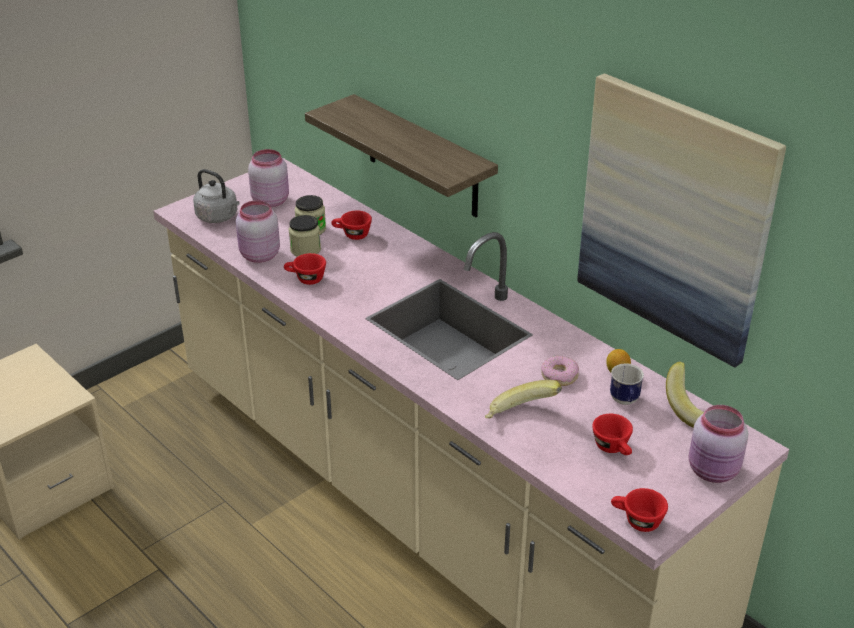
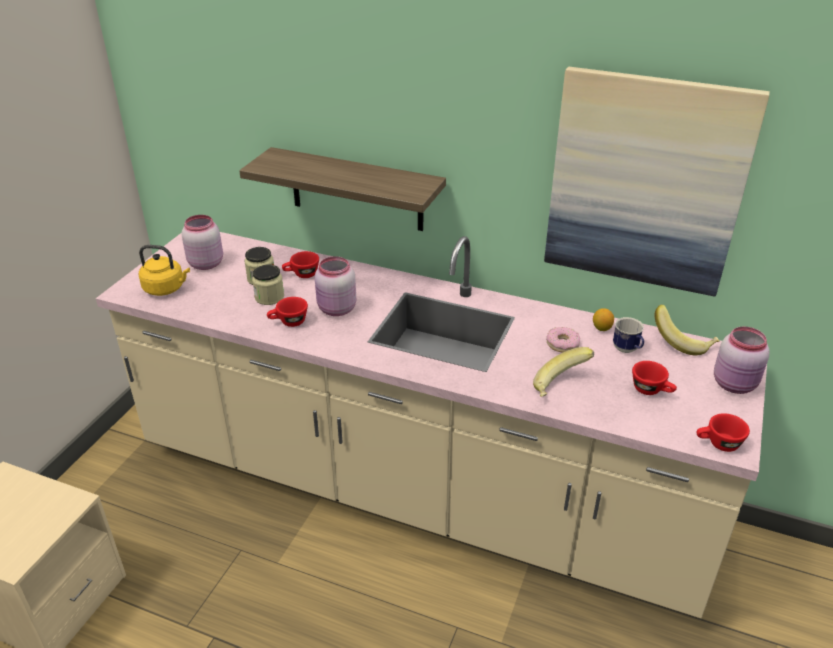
camera: 25 degrees left, 0 degrees up
grey kettle [193,169,240,223] -> yellow kettle [139,245,190,296]
pink jar [236,200,280,263] -> pink jar moved to [315,256,356,316]

